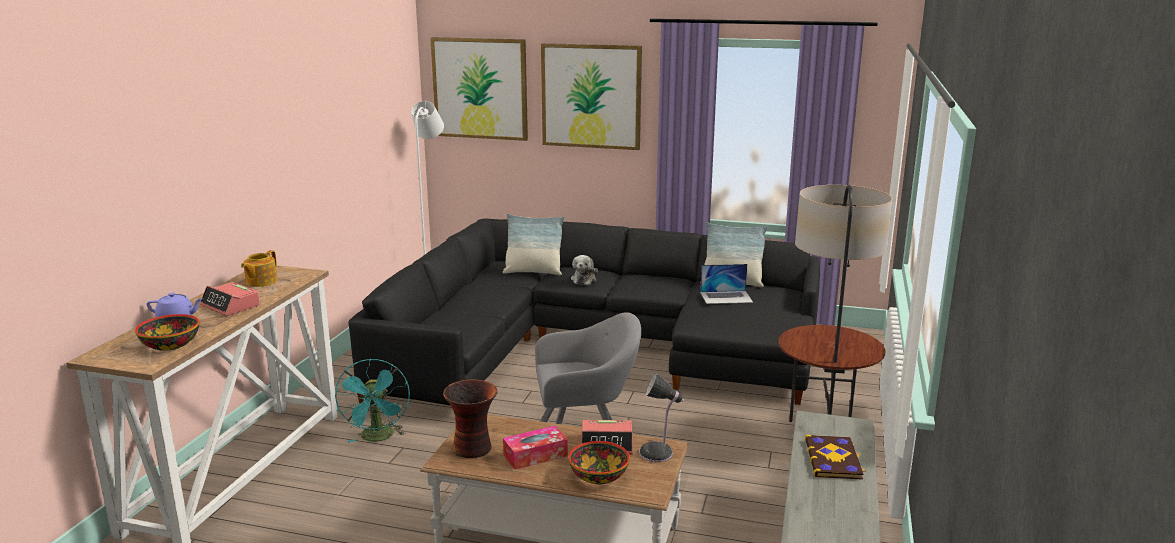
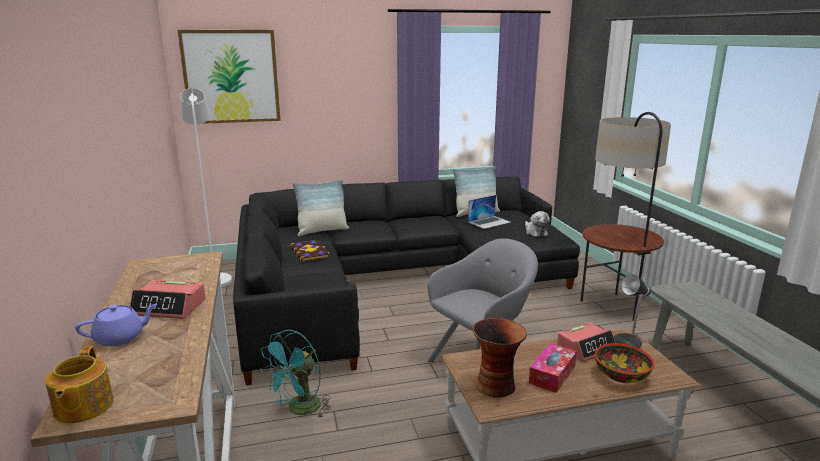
camera: 30 degrees left, 0 degrees up
bowl [135,314,199,351] -> none
teapot [241,250,277,287] -> teapot moved to [45,346,114,423]
turquoise fan [335,359,410,443] -> turquoise fan turned 75 degrees clockwise [260,330,331,419]
picture [541,43,642,150] -> none
plush toy [571,255,598,285] -> plush toy moved to [525,211,550,237]
book [805,435,866,480] -> book moved to [290,240,330,262]

